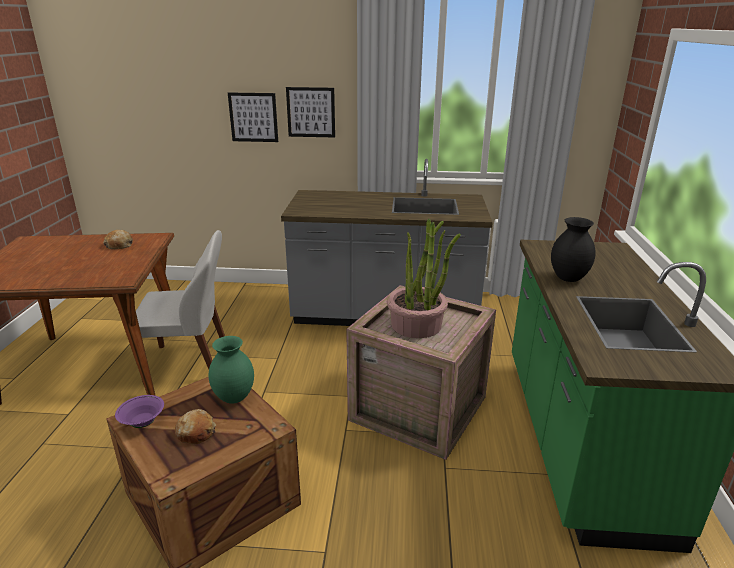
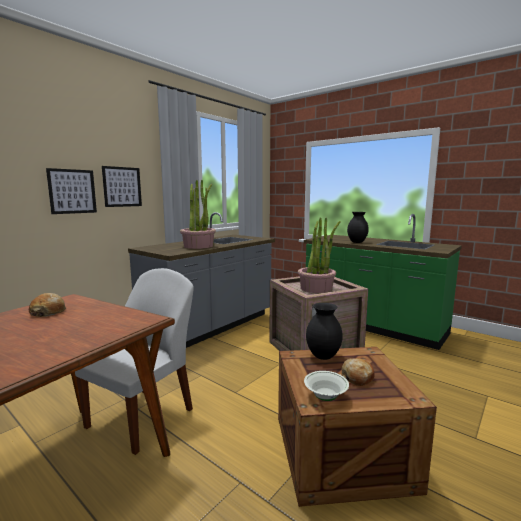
camera: 55 degrees left, 15 degrees down
purple bowl [115,395,164,428] -> white bowl [304,371,349,401]
green vase [209,336,254,404] -> black vase [306,303,343,360]
none -> potted plant [180,180,216,249]

